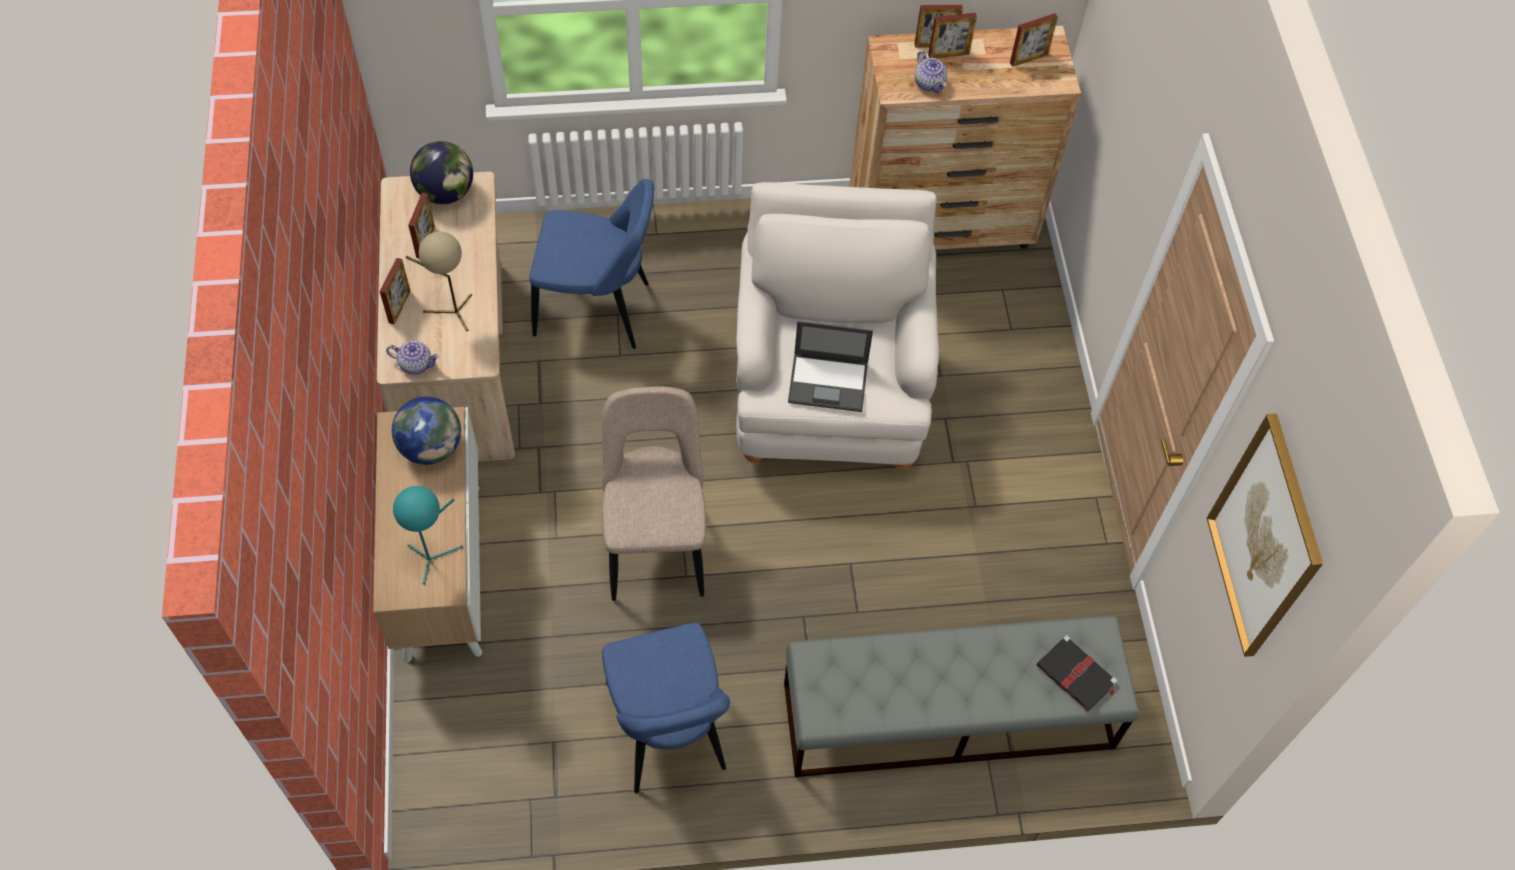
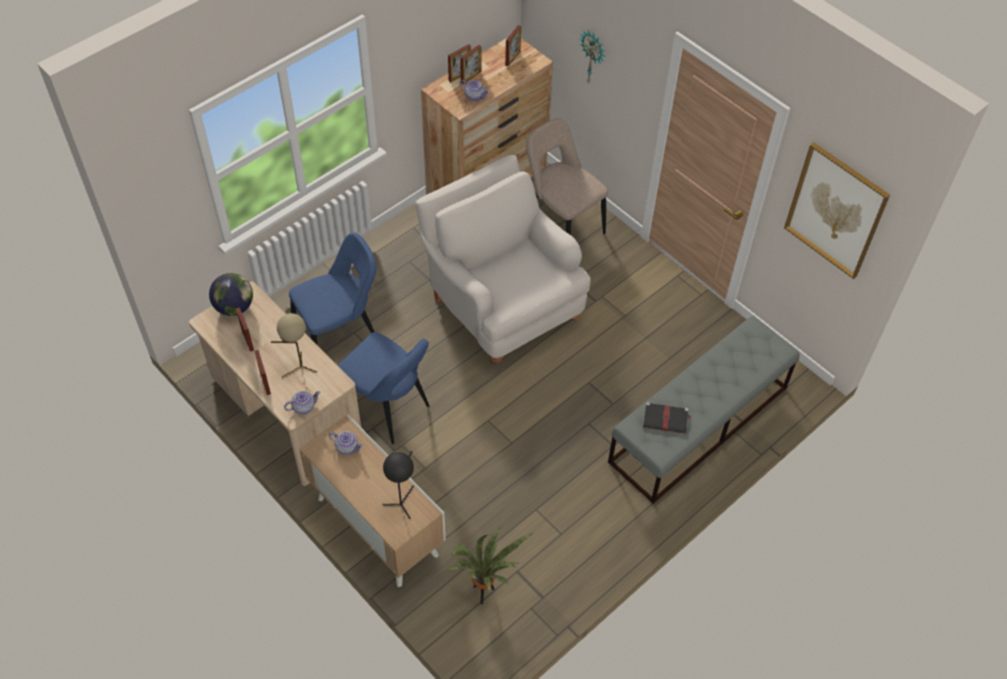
camera: 35 degrees left, 5 degrees down
globe [392,396,461,465] -> teapot [329,431,363,455]
turquoise table lamp [393,486,463,585] -> black table lamp [383,451,414,519]
beige chair [602,387,706,601] -> beige chair moved to [526,118,608,235]
blue chair [602,623,730,793] -> blue chair moved to [337,332,429,444]
laptop [788,321,873,412] -> none
black book [1036,635,1117,711] -> black book moved to [643,402,691,434]
none -> potted plant [444,526,533,604]
none -> wall clock [579,31,605,84]

